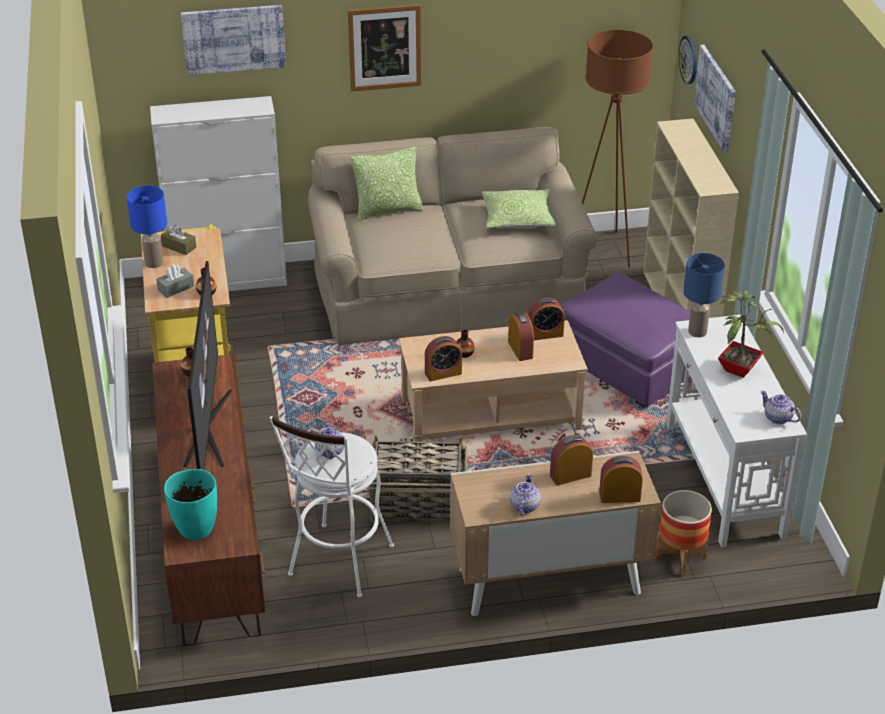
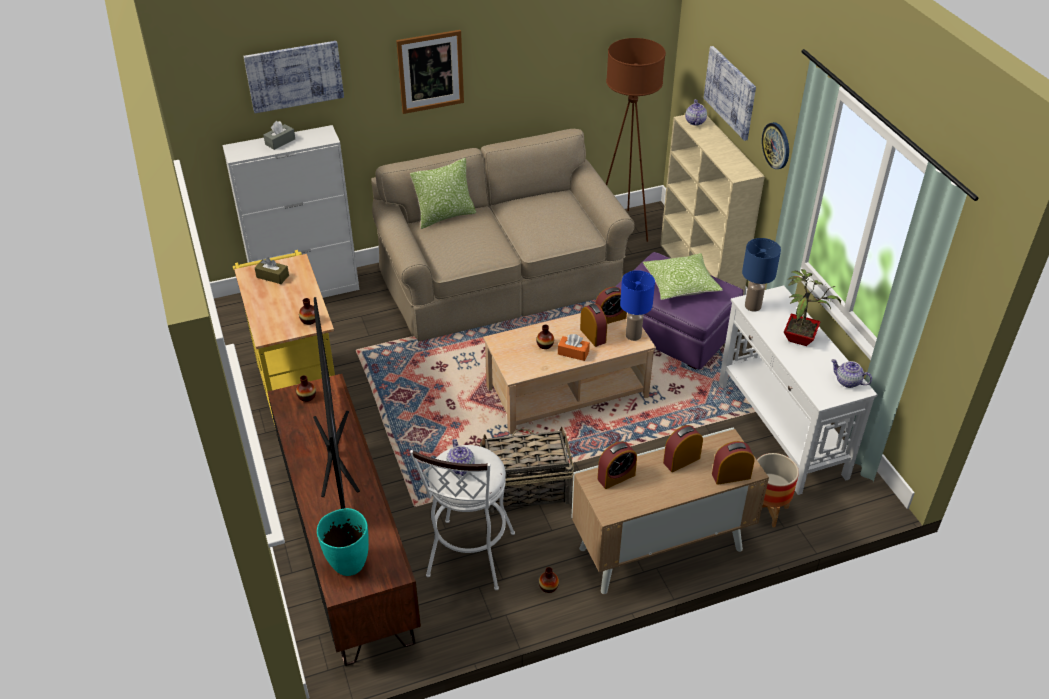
camera: 10 degrees left, 5 degrees up
blue table lamp [127,186,167,268] -> blue table lamp moved to [620,270,655,341]
grey tissue box [156,264,194,298] -> grey tissue box moved to [264,121,295,150]
alarm clock [425,336,462,382] -> alarm clock moved to [597,441,637,489]
pillow [482,189,556,228] -> pillow moved to [643,253,723,300]
teapot [510,473,541,516] -> teapot moved to [685,99,707,126]
wall clock [679,35,697,84] -> wall clock moved to [762,122,789,169]
none -> vase [539,567,559,593]
none -> orange tissue box [558,334,590,361]

